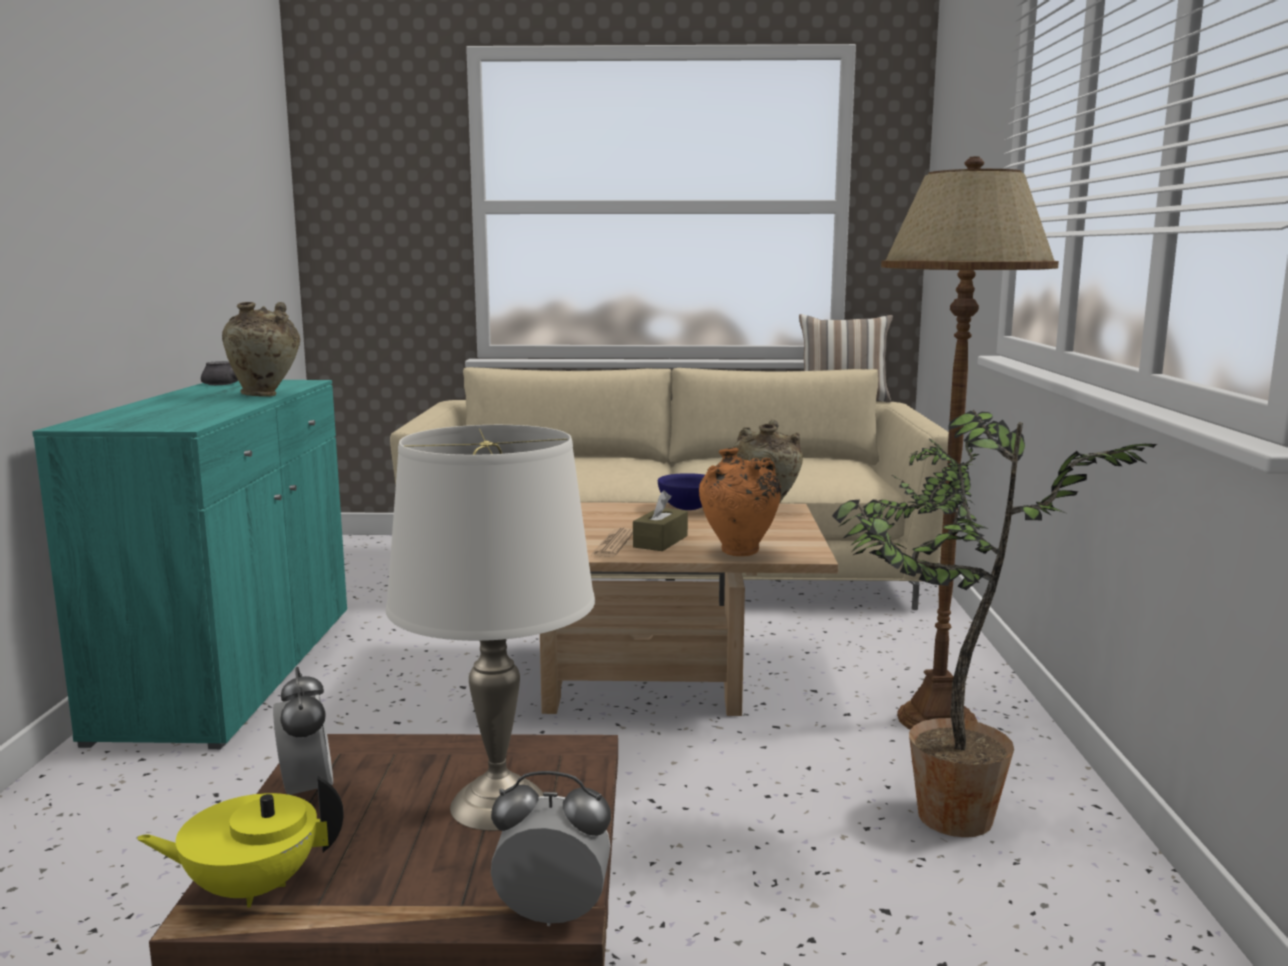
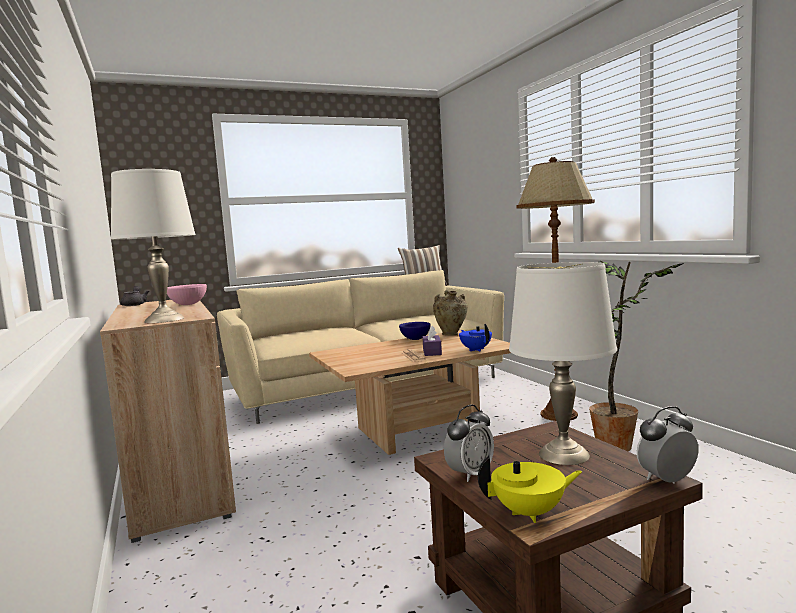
camera: 25 degrees left, 5 degrees down
turquoise cabinet [32,380,347,749] -> beige cabinet [100,300,236,543]
yellow teapot [136,776,344,908] -> yellow teapot turned 150 degrees counterclockwise [478,456,582,523]
beige vase [222,302,300,397] -> pink bowl [167,284,207,305]
alarm clock [273,667,333,795] -> alarm clock turned 90 degrees clockwise [444,405,494,482]
brown tissue box [633,490,688,551] -> purple tissue box [422,326,442,356]
orange vase [699,448,781,556] -> blue teapot [459,324,492,351]
none -> white table lamp [111,169,196,323]

